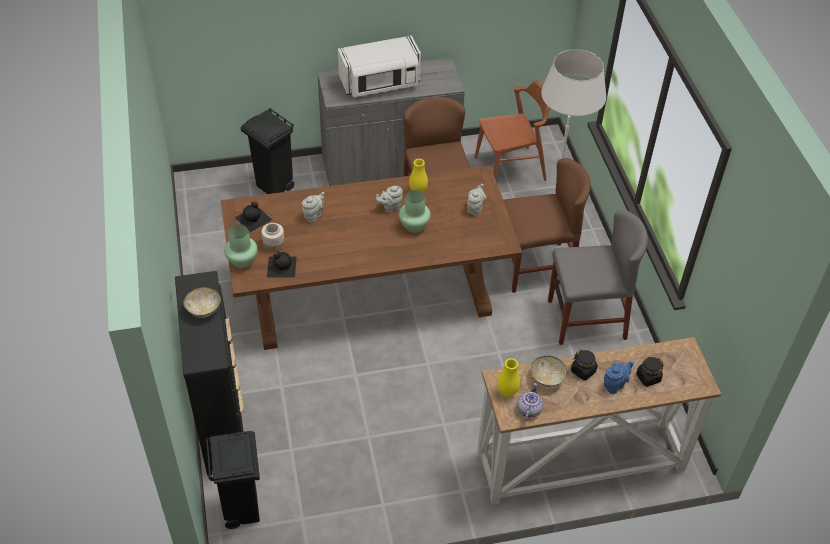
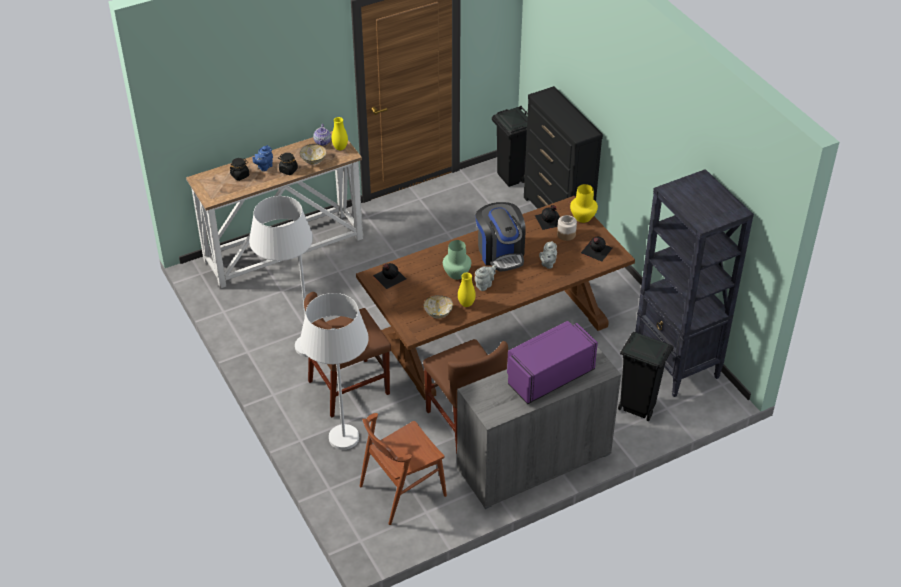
camera: 165 degrees right, 5 degrees down
bowl [183,287,221,317] -> bowl moved to [424,295,453,318]
green vase [224,225,258,268] -> yellow vase [570,184,598,223]
white microwave [338,35,421,98] -> purple microwave [507,321,598,404]
grey teapot [467,184,487,216] -> none
grey chair [548,210,648,345] -> white floor lamp [249,196,313,357]
none -> black bottle [373,263,406,289]
none -> coffee machine [475,202,526,272]
none -> black bookcase [635,169,754,397]

